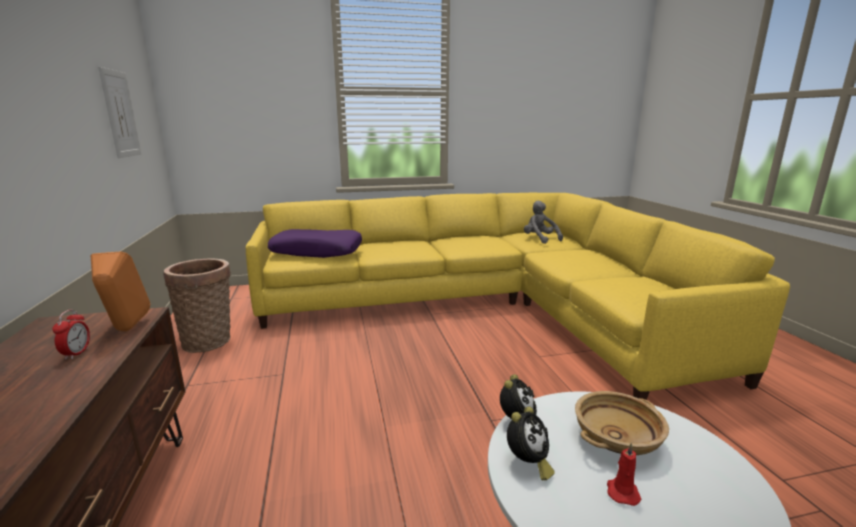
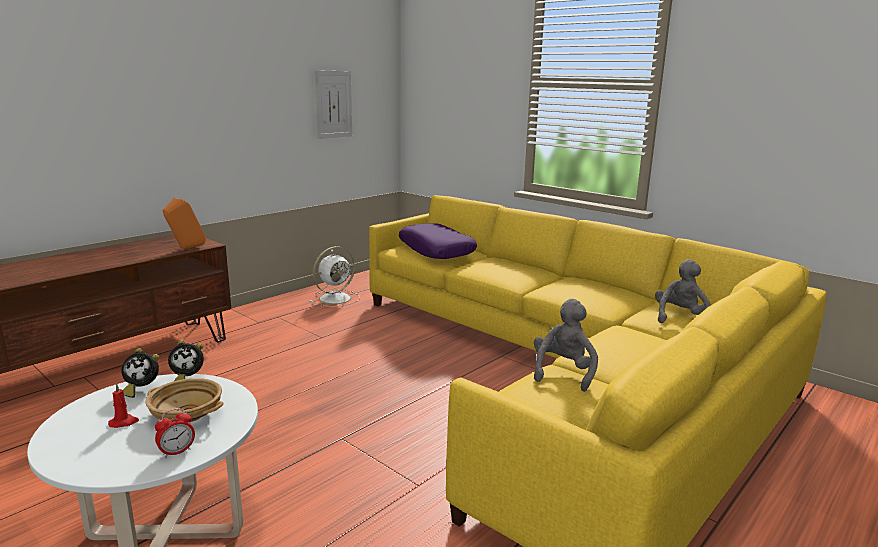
camera: 55 degrees right, 0 degrees up
alarm clock [52,309,90,360] -> alarm clock moved to [155,408,195,458]
basket [163,259,231,353] -> white fan [309,246,360,307]
none -> grey plush toy [534,298,598,392]

